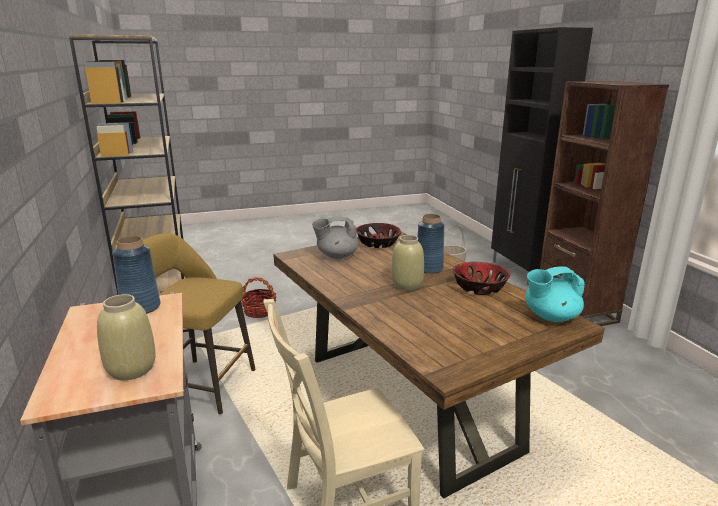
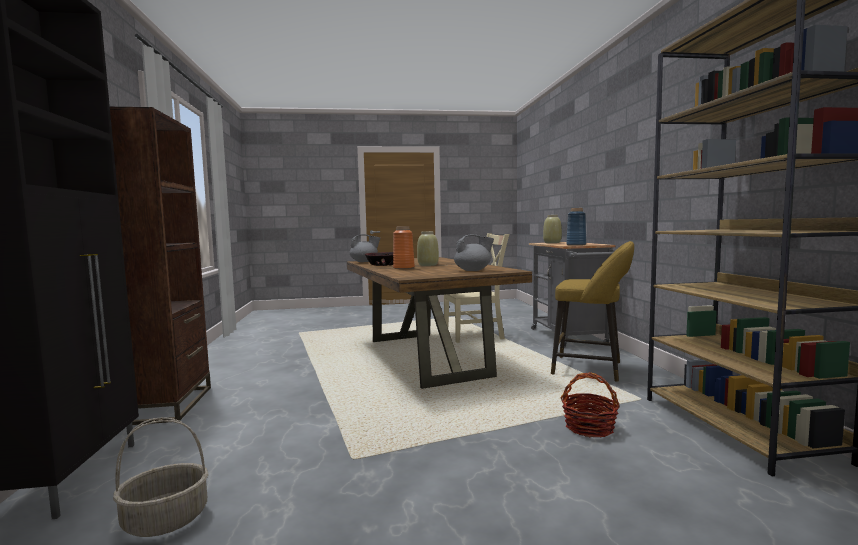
camera: 170 degrees left, 15 degrees down
bowl [356,223,401,248] -> none
blue vase [417,214,445,274] -> orange vase [393,226,415,269]
turquoise teapot [525,266,585,322] -> grey teapot [349,234,380,262]

